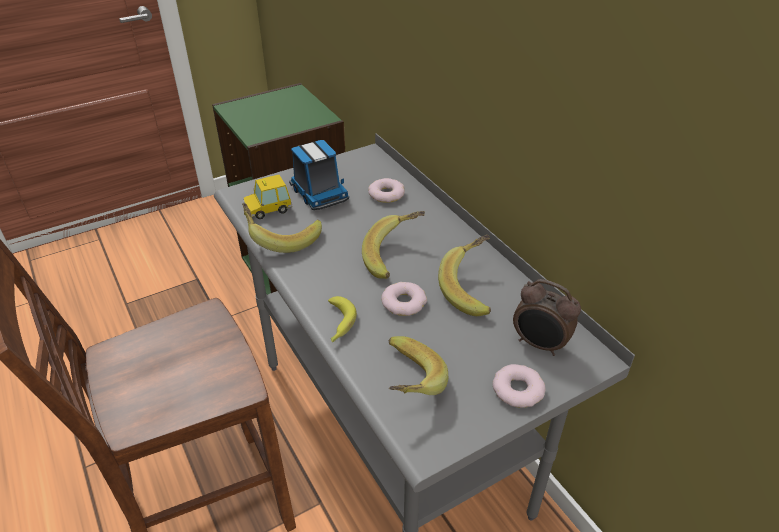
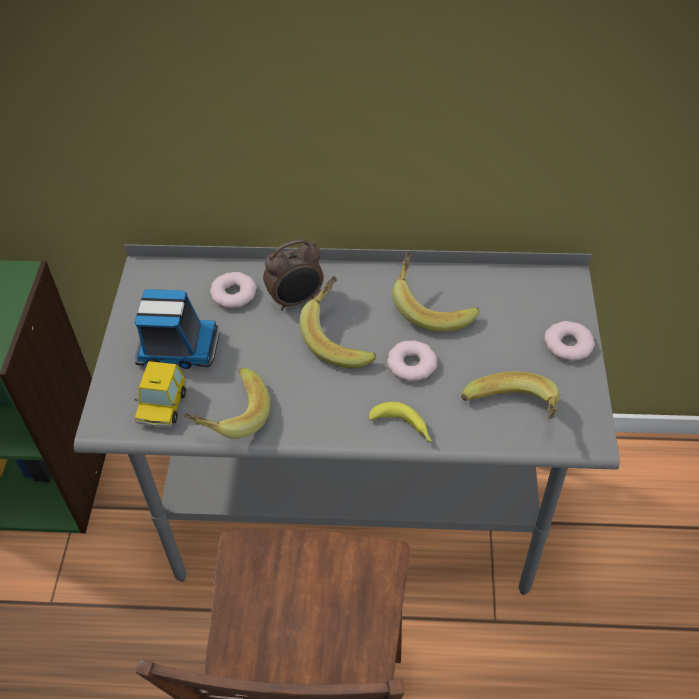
camera: 55 degrees left, 10 degrees up
alarm clock [513,279,581,356] -> alarm clock moved to [263,239,324,311]

